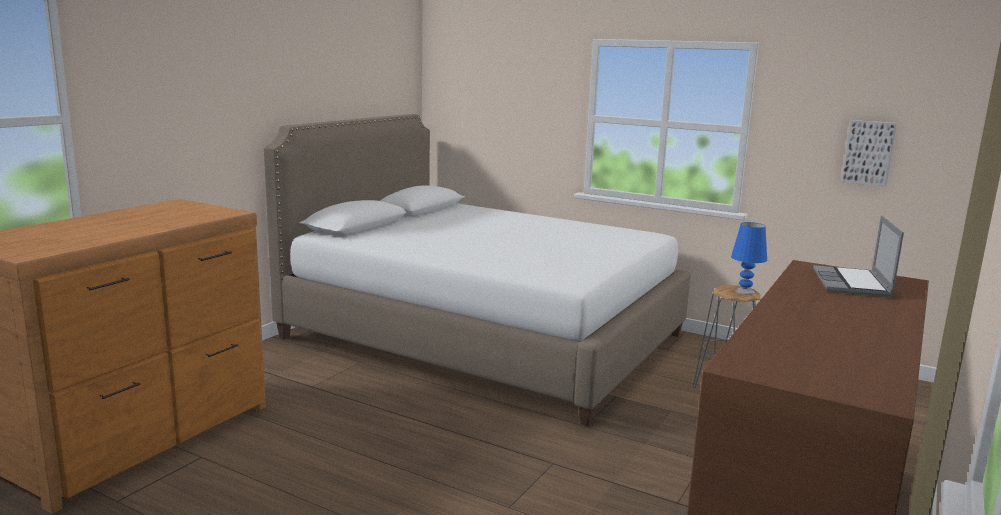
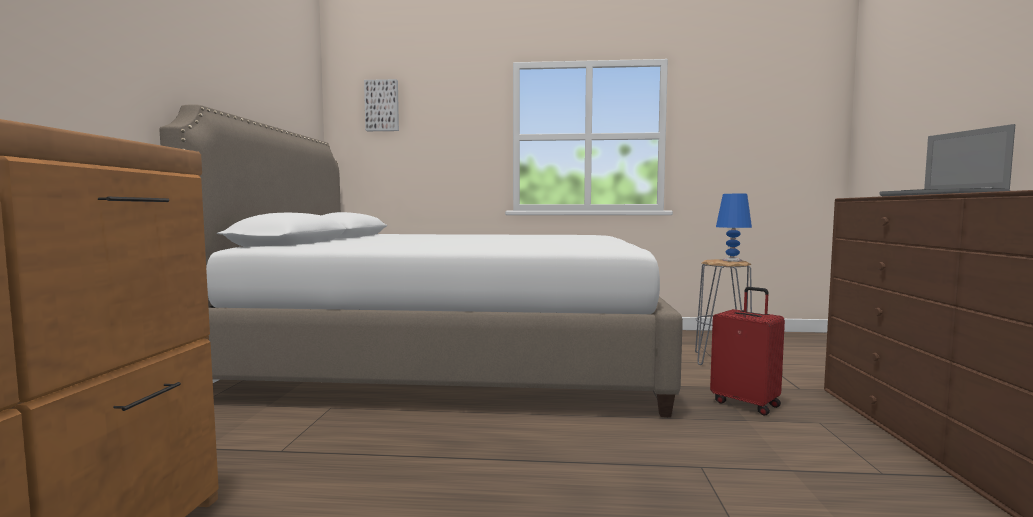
camera: 25 degrees left, 10 degrees down
picture [842,120,897,187] -> picture moved to [364,79,399,131]
none -> red suitcase [710,287,785,415]

